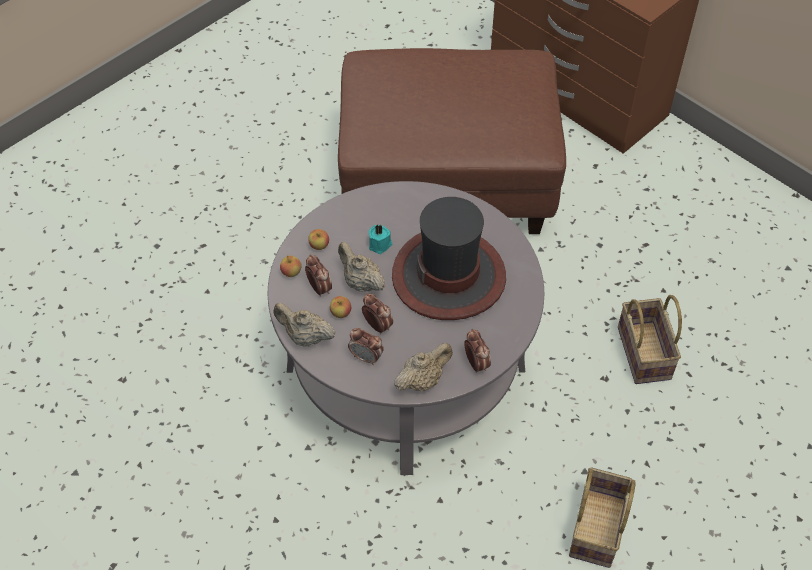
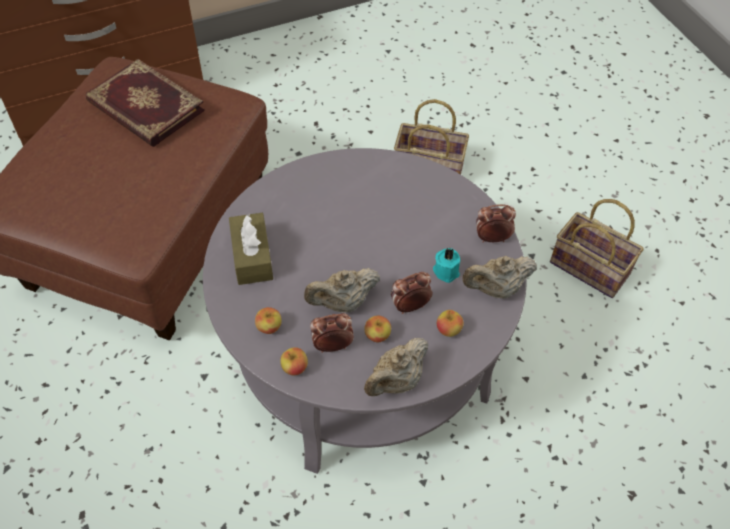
camera: 70 degrees left, 0 degrees up
alarm clock [348,328,384,365] -> apple [437,310,464,337]
turquoise candle [369,224,392,254] -> turquoise candle moved to [433,248,460,283]
hat [392,197,506,320] -> none
beige teapot [394,343,453,391] -> beige teapot turned 90 degrees counterclockwise [462,256,537,298]
none -> book [86,59,205,147]
none -> brown tissue box [229,213,273,285]

